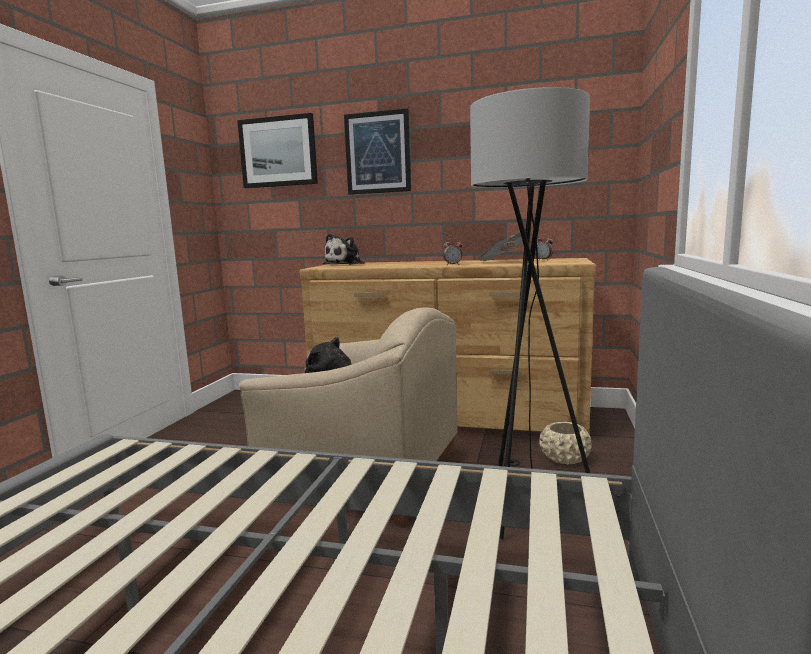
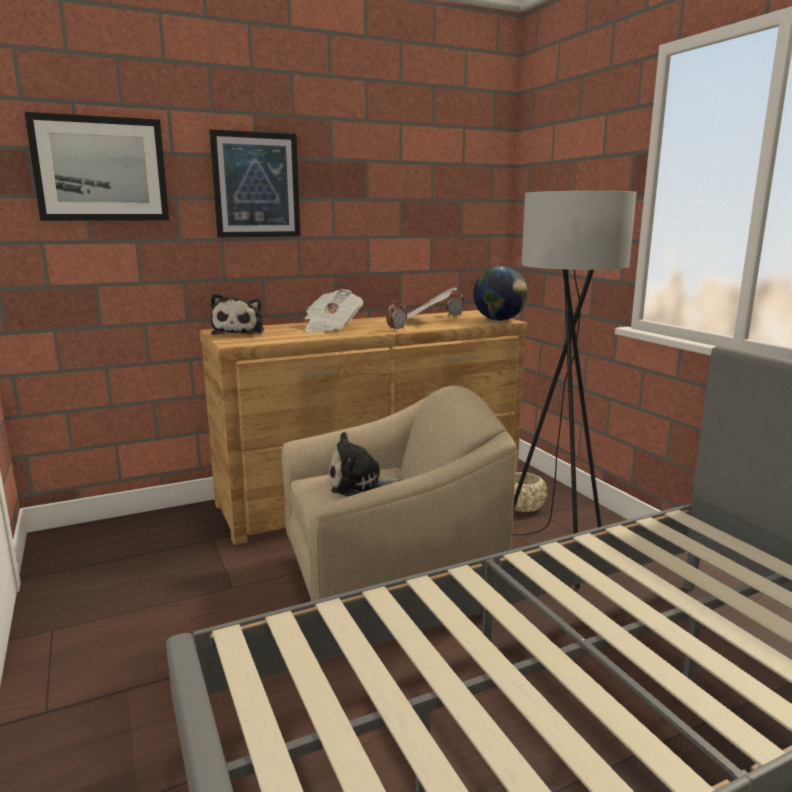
camera: 40 degrees left, 5 degrees up
none -> newspaper [304,289,363,333]
none -> globe [473,266,528,321]

